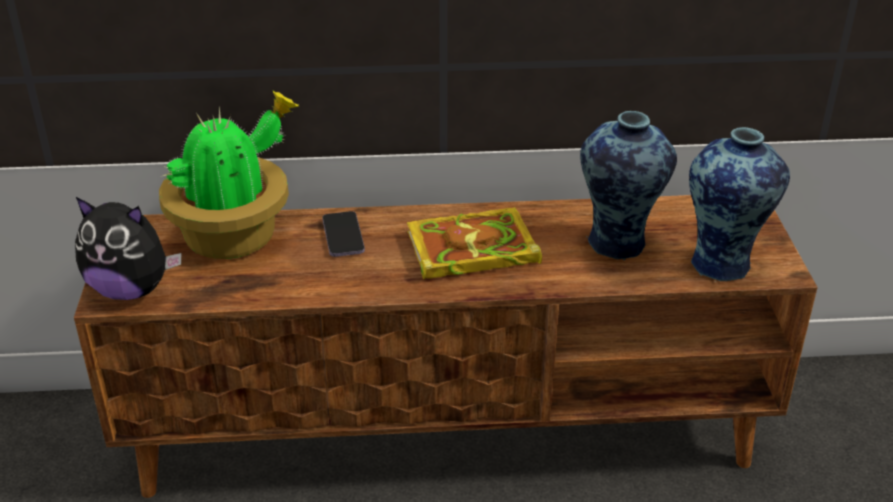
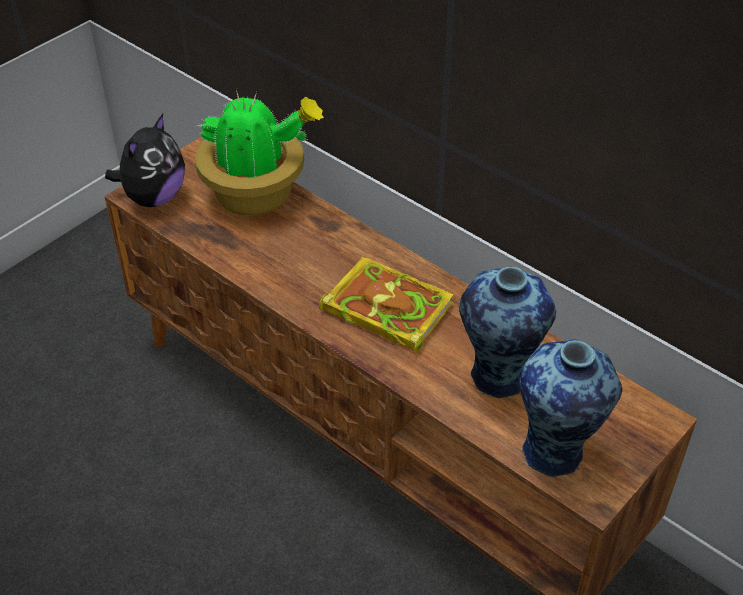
camera: 45 degrees right, 10 degrees up
plush toy [75,197,181,300] -> plush toy turned 120 degrees counterclockwise [105,114,185,207]
phone [322,211,365,257] -> none

